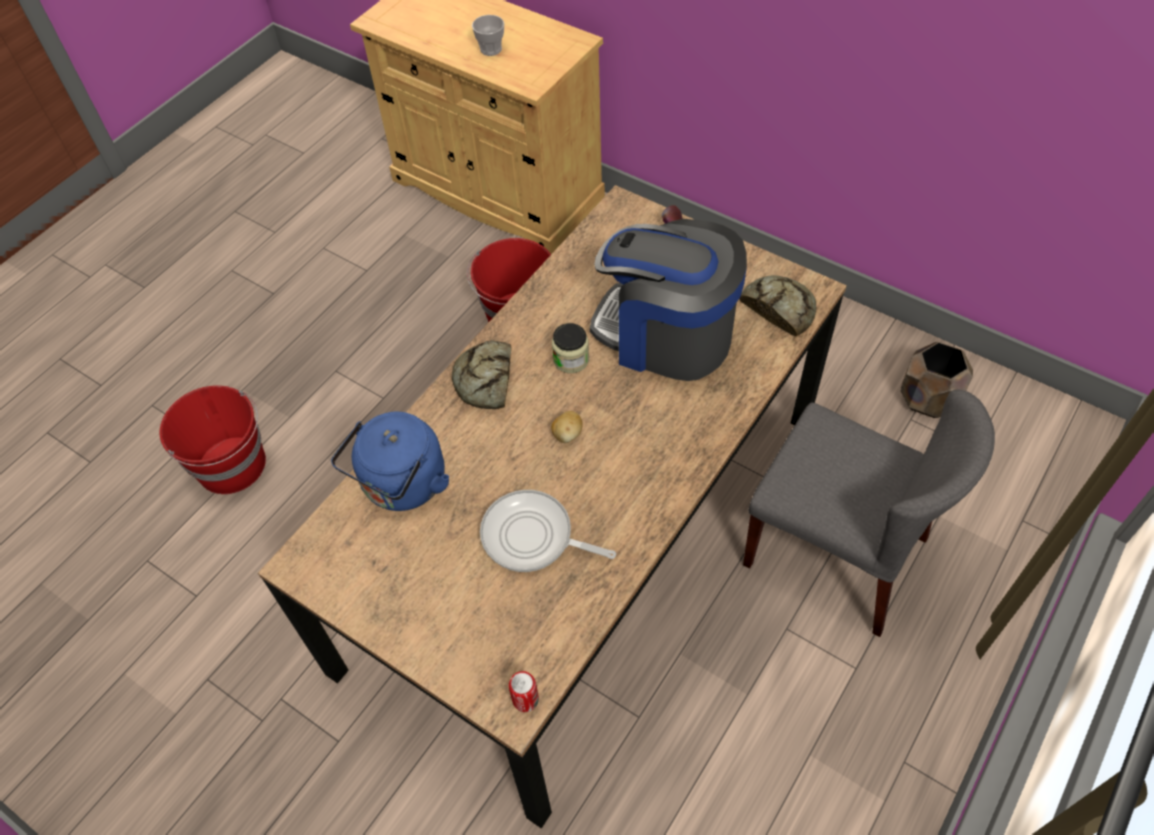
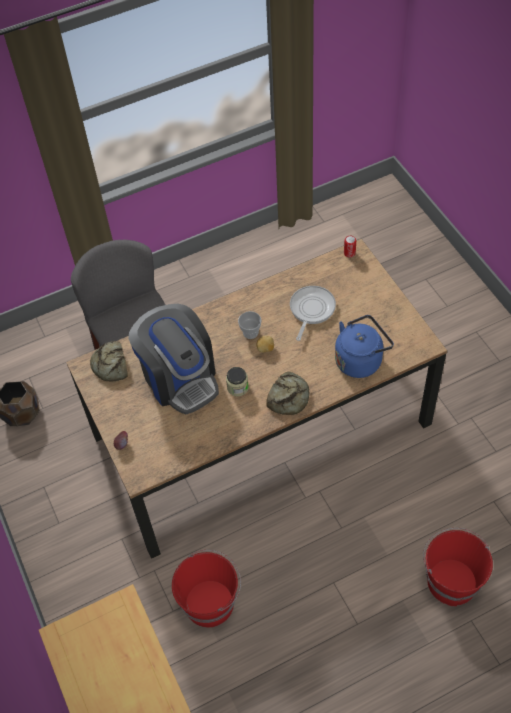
camera: 150 degrees left, 0 degrees up
cup [472,15,504,56] -> cup moved to [238,311,262,339]
frying pan [480,490,616,572] -> frying pan turned 120 degrees counterclockwise [290,286,336,341]

